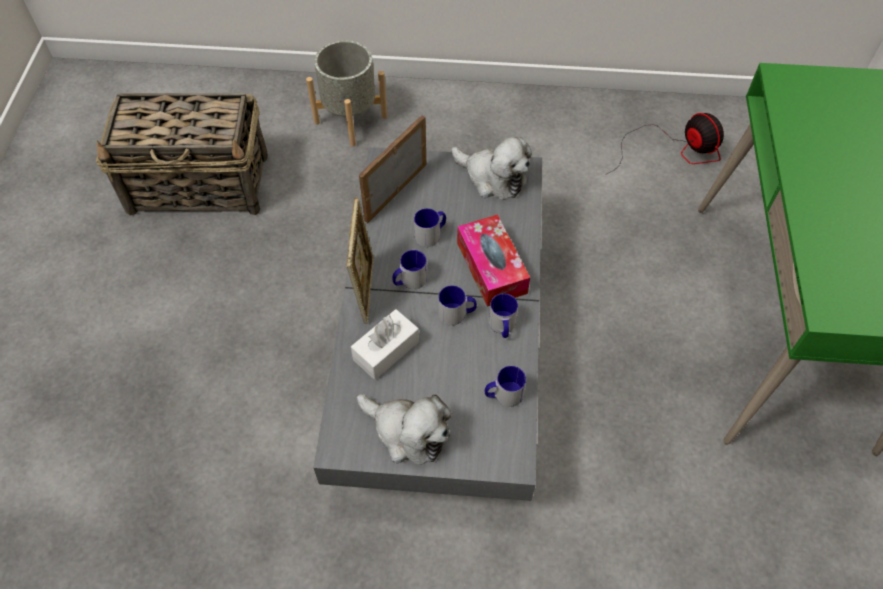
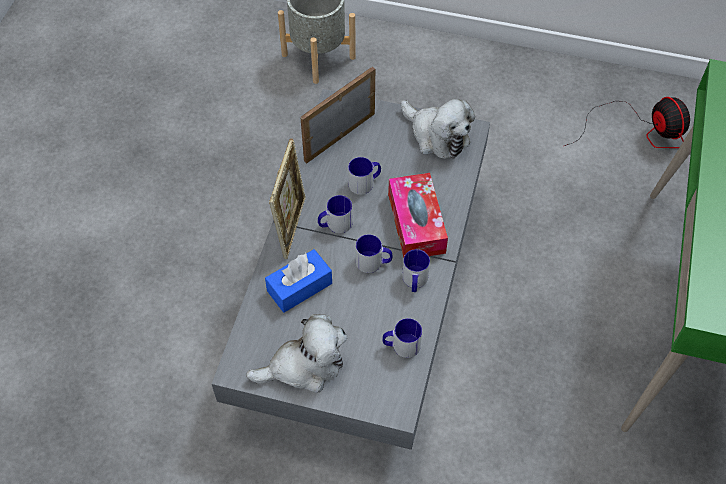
camera: 10 degrees right, 0 degrees up
basket [96,93,268,216] -> none
white tissue box [351,309,419,380] -> blue tissue box [265,249,332,313]
plush toy [357,394,452,465] -> plush toy turned 60 degrees counterclockwise [246,314,347,393]

